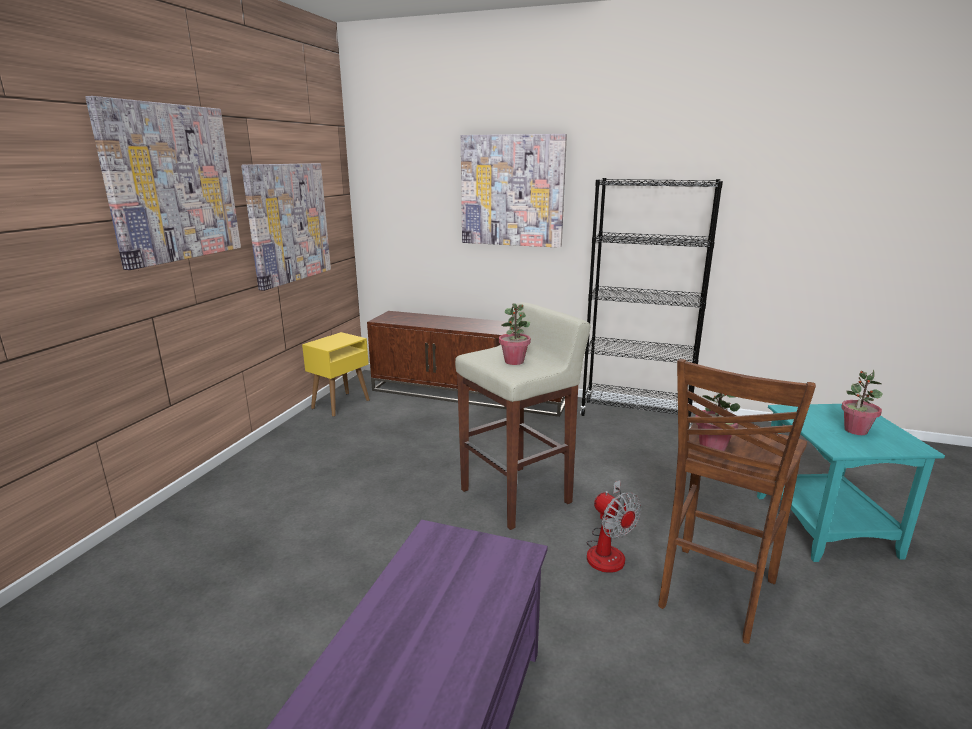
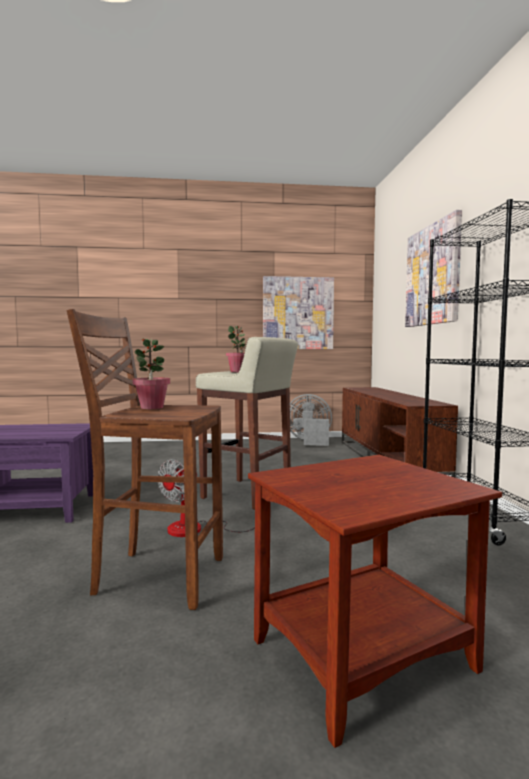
camera: 65 degrees right, 15 degrees down
picture [85,96,241,270] -> none
yellow side table [302,332,370,417] -> grey fan [290,394,332,446]
turquoise side table [757,404,945,562] -> brown side table [248,455,502,748]
potted plant [841,370,883,435] -> none

